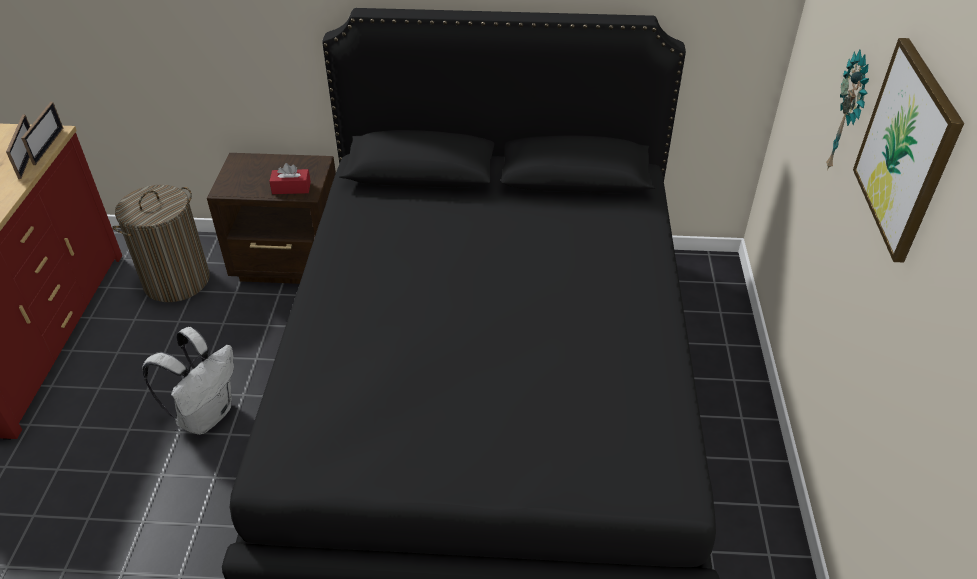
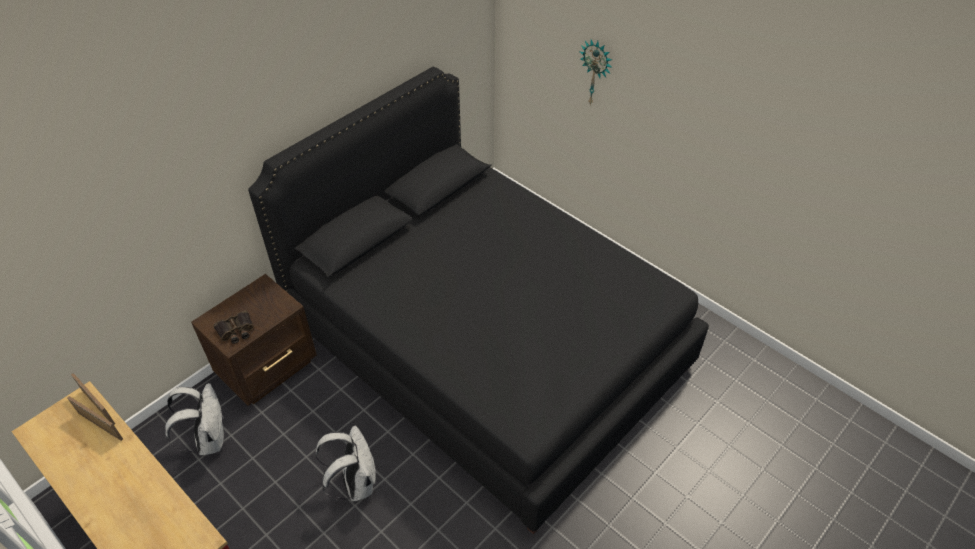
camera: 50 degrees left, 5 degrees up
laundry basket [112,185,210,302] -> white backpack [165,383,224,455]
red tissue box [269,163,311,194] -> none
picture [853,38,964,262] -> none
none -> binoculars [213,311,254,344]

